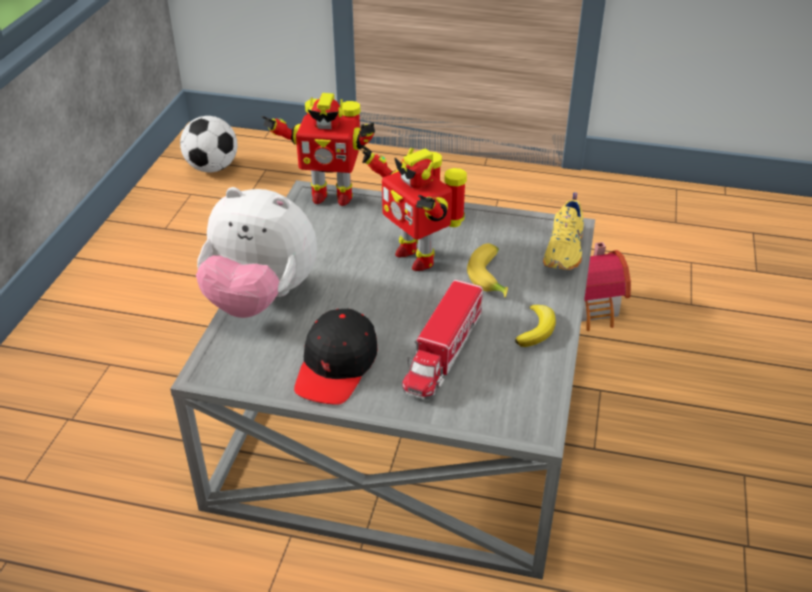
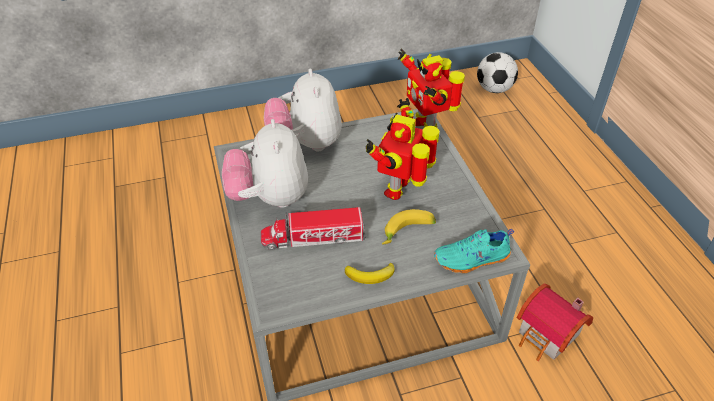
camera: 60 degrees right, 5 degrees up
black cap [294,309,378,405] -> plush toy [222,119,308,208]
yellow shoe [543,192,584,270] -> turquoise shoe [434,229,514,273]

